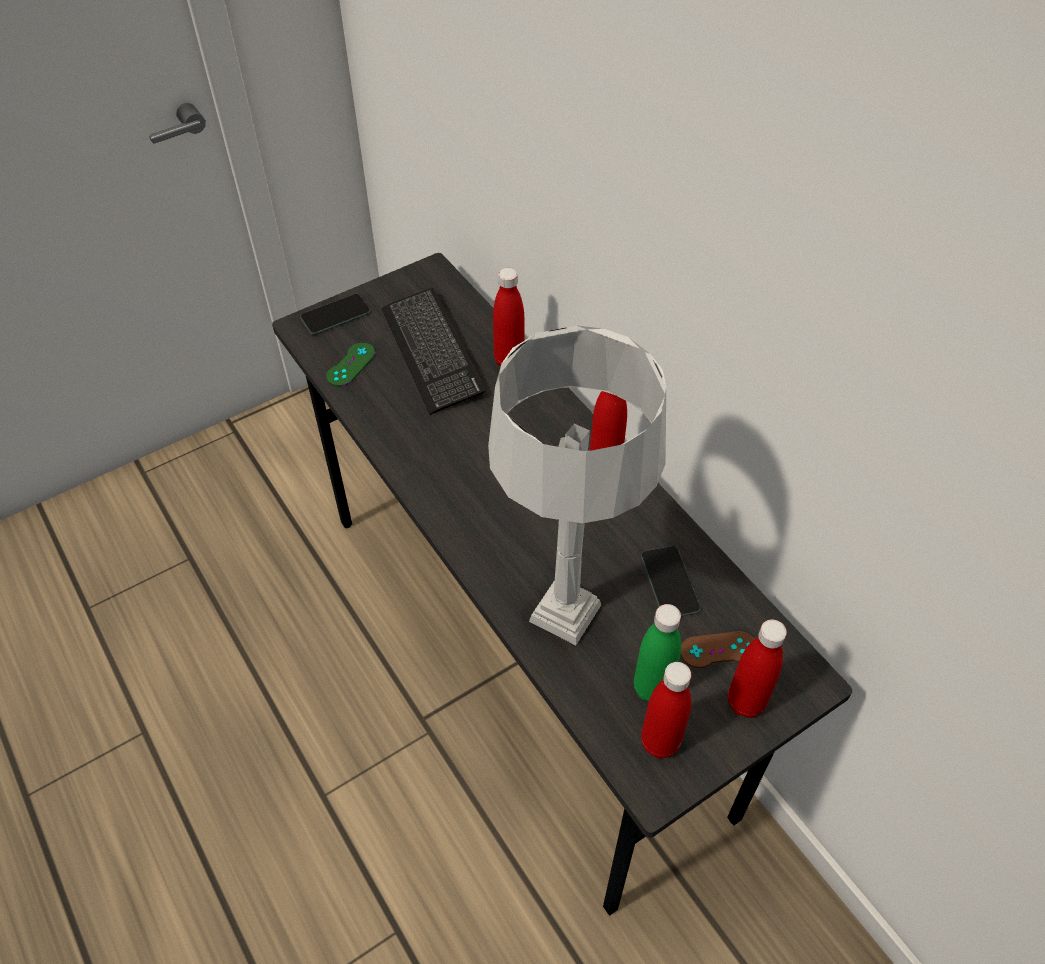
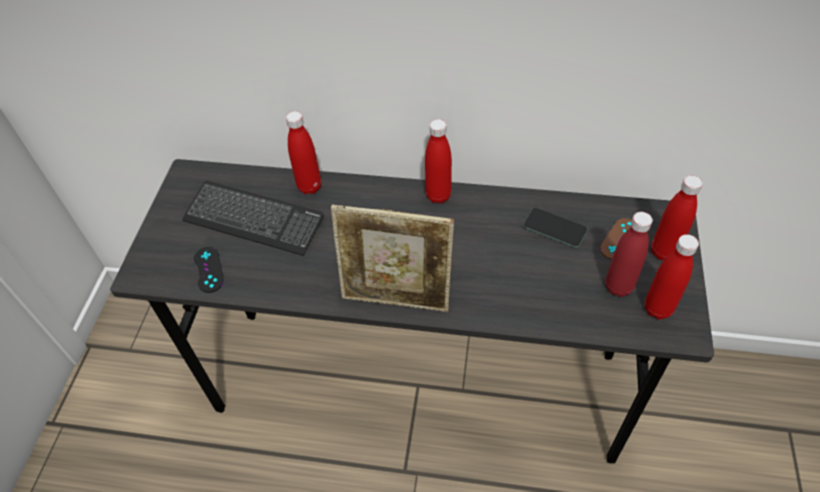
camera: 45 degrees left, 0 degrees up
phone [300,294,371,335] -> none
green game controller [326,343,375,387] -> black game controller [194,247,224,293]
grey table lamp [488,325,666,645] -> none
green bottle [634,604,681,702] -> red bottle [605,212,653,297]
none -> picture frame [331,205,454,312]

